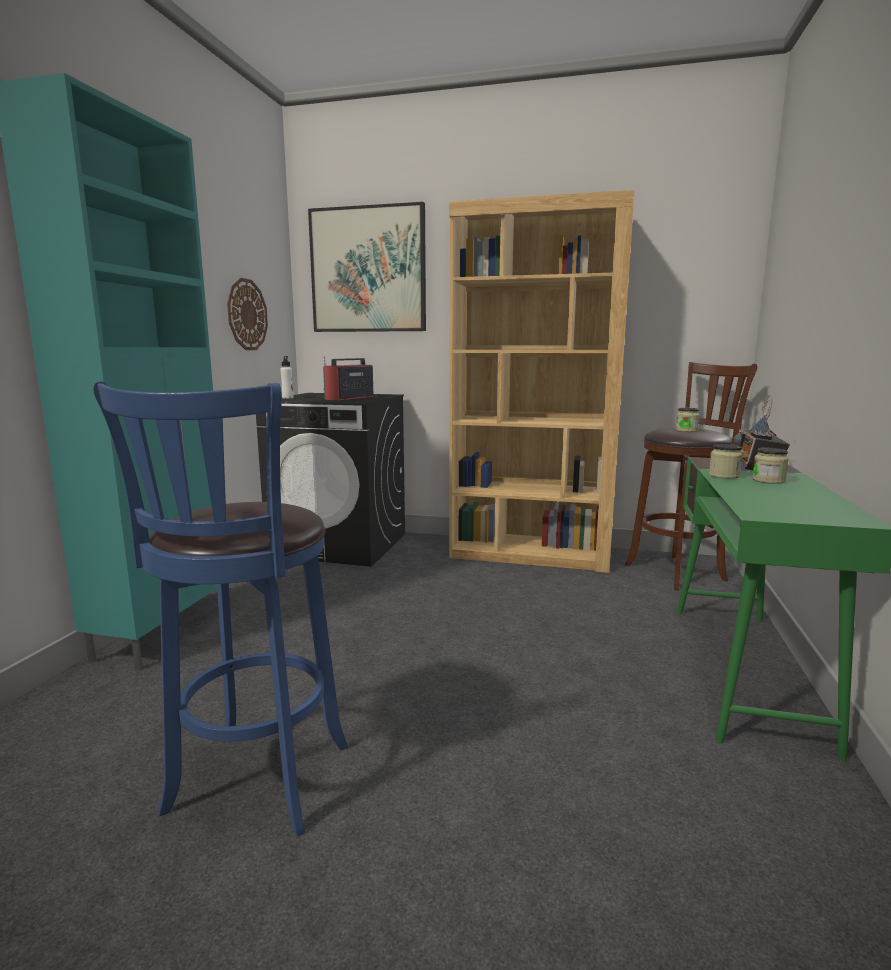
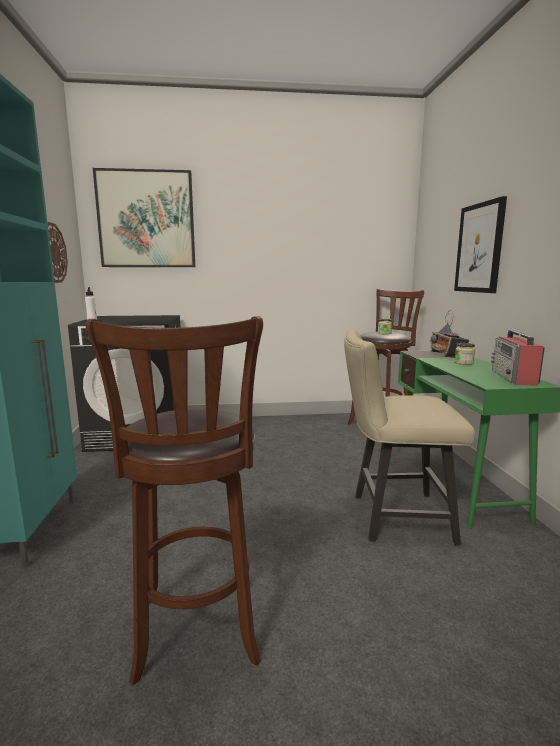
camera: 20 degrees left, 0 degrees up
blue stool [93,381,349,837] -> brown stool [86,316,263,685]
radio [323,356,373,401] -> radio moved to [491,330,545,386]
brown bookcase [449,190,634,573] -> none
jar [709,444,742,479] -> none
none -> beige chair [344,330,475,546]
none -> picture [454,196,507,293]

